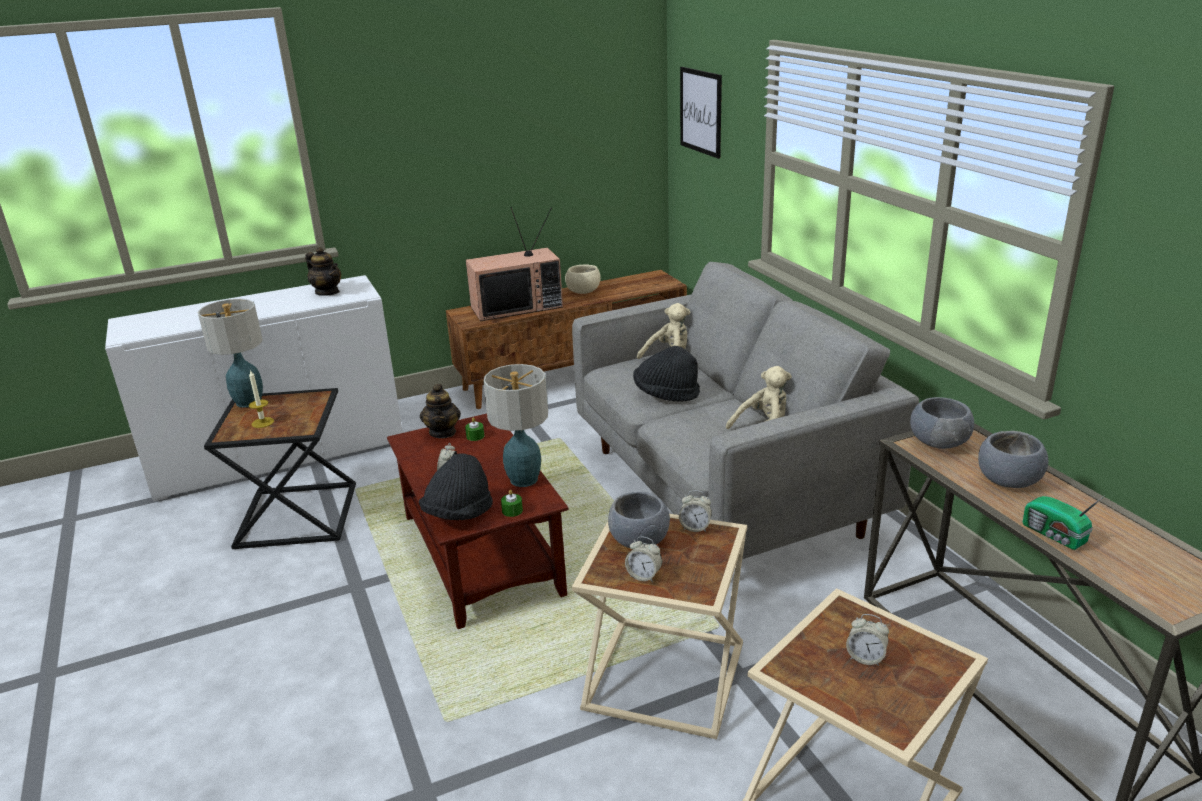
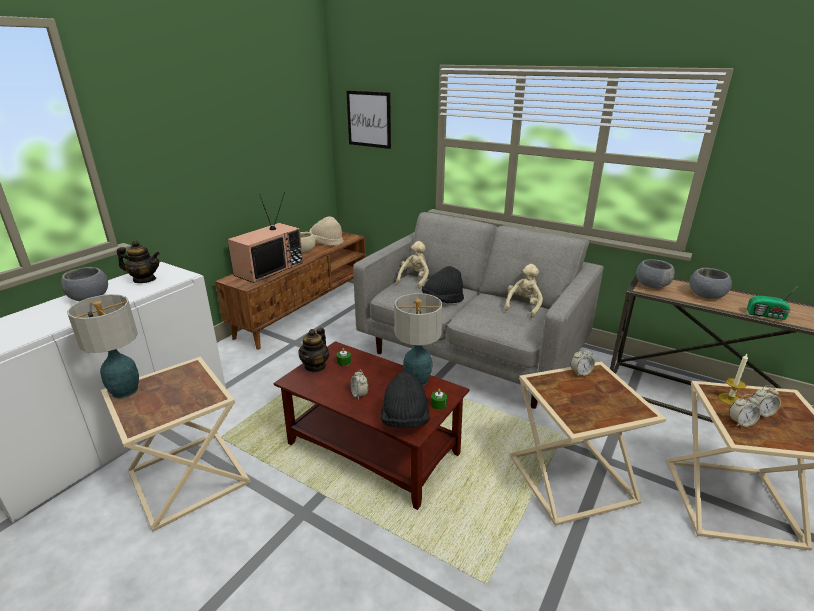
camera: 35 degrees left, 0 degrees up
black side table [204,388,356,549] -> beige side table [101,357,251,532]
candle [249,370,274,428] -> candle moved to [719,354,748,405]
teapot [420,384,461,438] -> teapot turned 60 degrees clockwise [298,328,329,373]
grey bowl [608,492,670,548] -> grey bowl moved to [61,267,108,301]
alarm clock [625,537,662,583] -> alarm clock moved to [729,394,761,427]
none -> beige hat [309,216,344,246]

